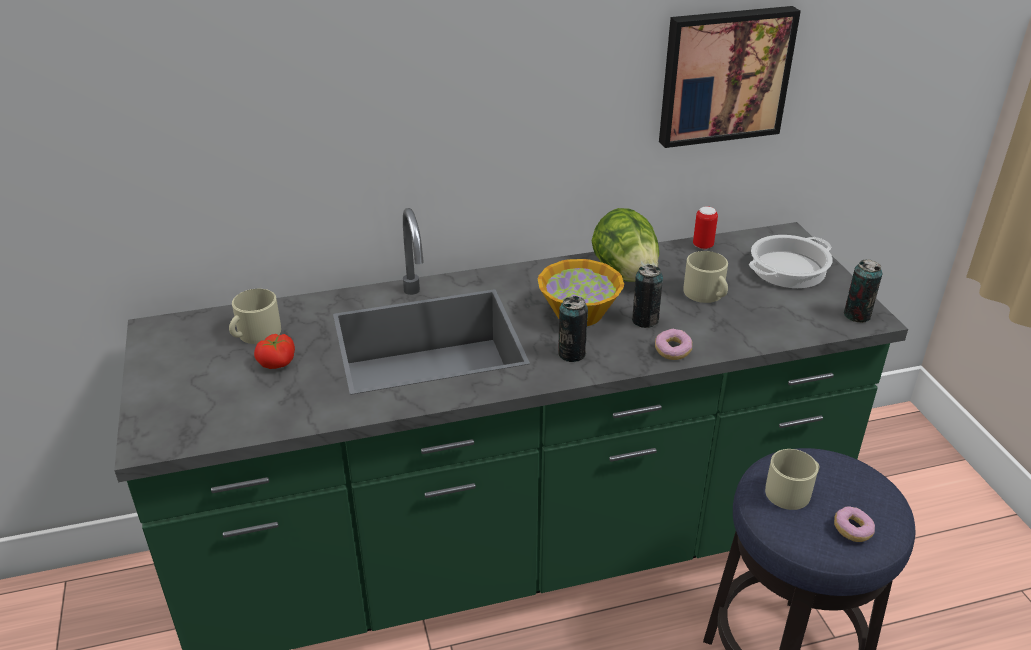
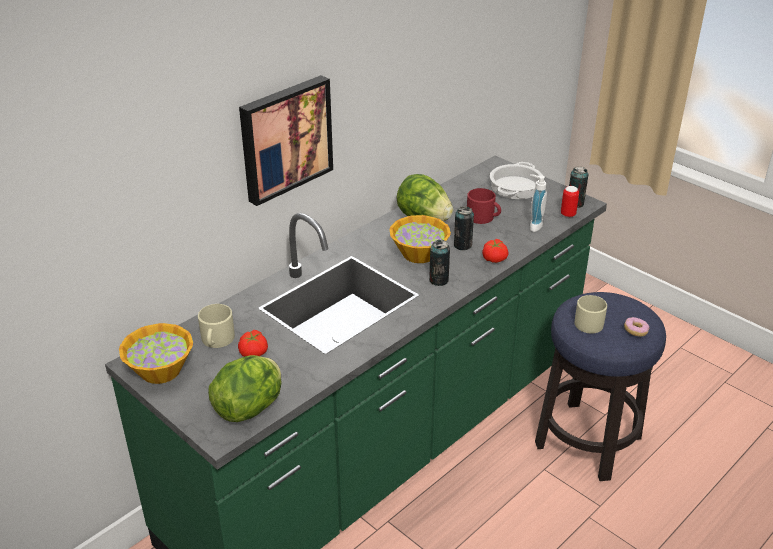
camera: 30 degrees left, 0 degrees up
donut [655,329,692,360] -> tomato [482,239,509,263]
picture [659,6,801,148] -> picture moved to [239,75,333,206]
beige mug [684,251,728,303] -> red mug [467,188,501,224]
can [693,206,718,249] -> can moved to [561,186,579,217]
none -> bowl [119,323,193,384]
none -> lettuce [208,355,282,422]
none -> soap dispenser [530,174,547,232]

